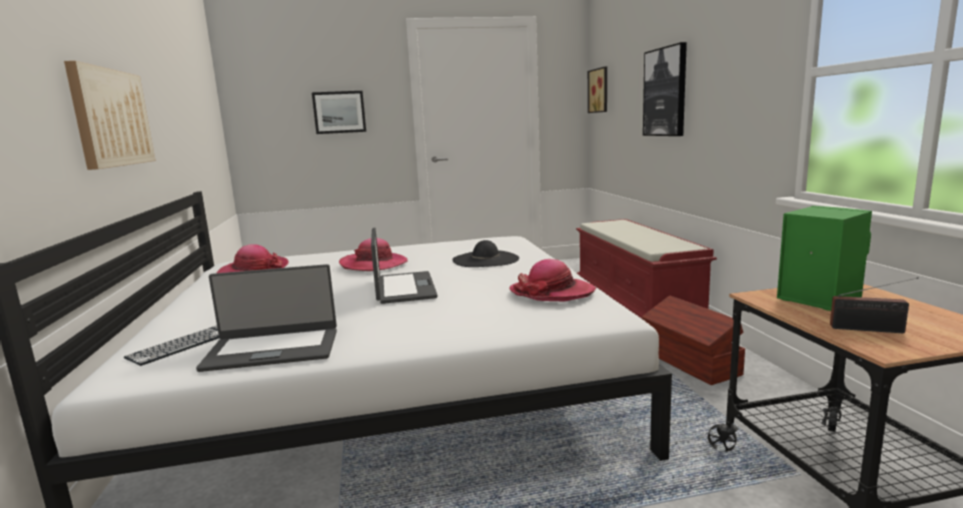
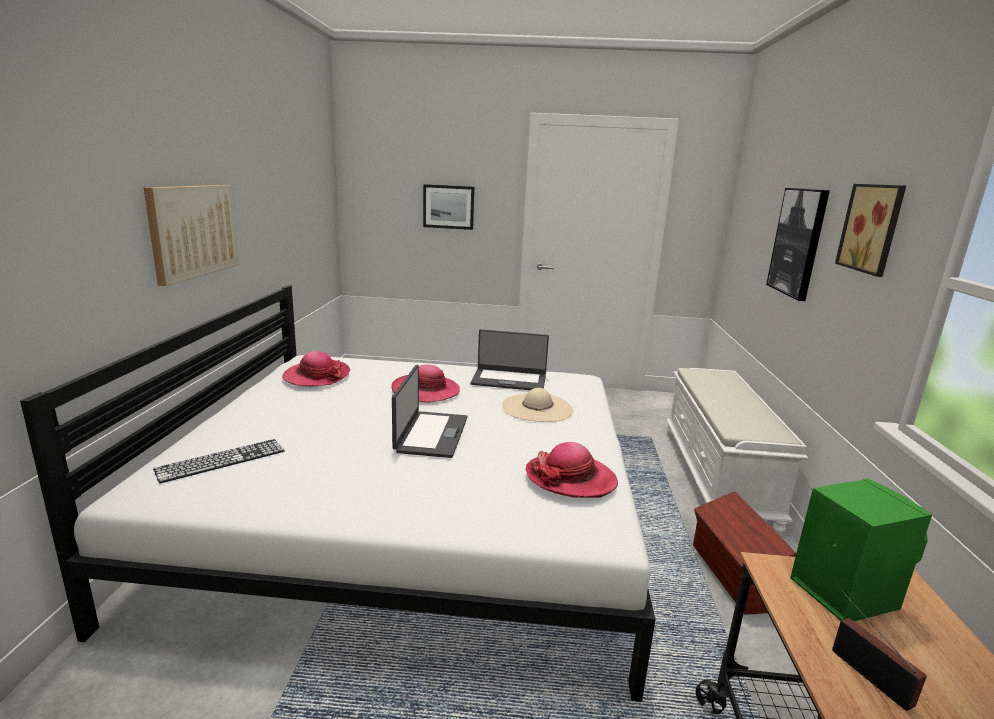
camera: 15 degrees right, 5 degrees up
laptop [196,264,337,372] -> laptop moved to [470,329,549,390]
black hat [452,240,519,267] -> beige hat [502,388,573,422]
red bench [576,219,717,319] -> white bench [666,368,808,534]
picture [588,66,607,113] -> picture moved to [835,184,906,277]
radio [830,277,919,333] -> radio turned 150 degrees counterclockwise [832,590,927,711]

